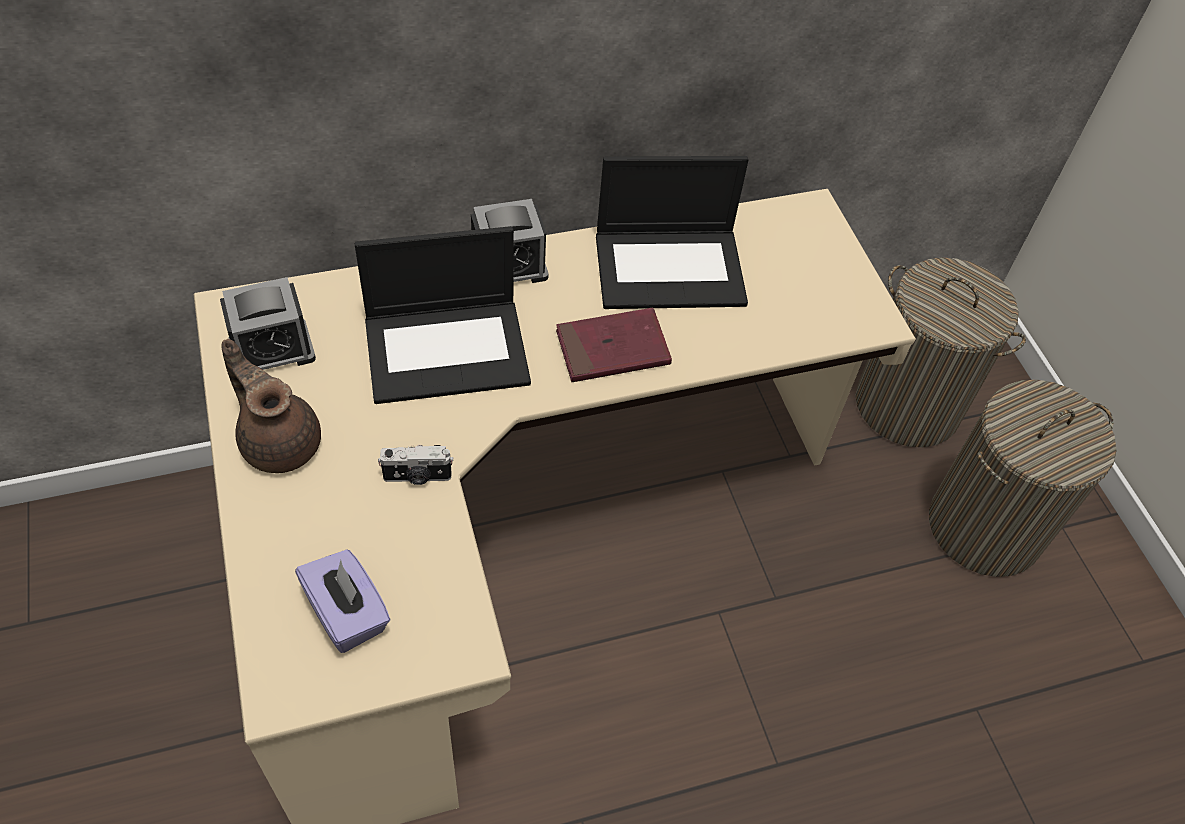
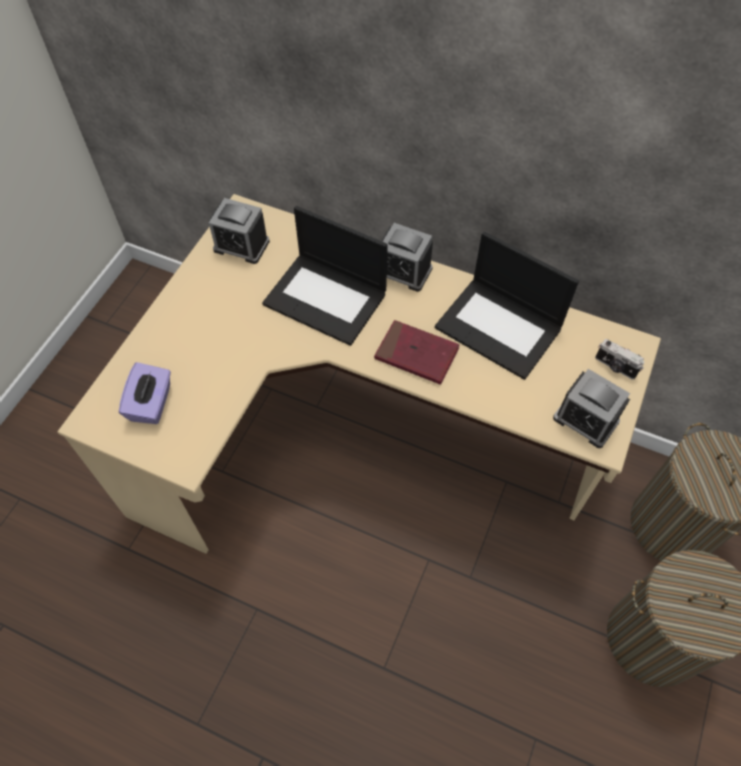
camera: 45 degrees right, 5 degrees up
brown teapot [221,339,321,473] -> none
camera [378,445,453,485] -> camera moved to [595,339,644,379]
none -> alarm clock [553,369,630,448]

